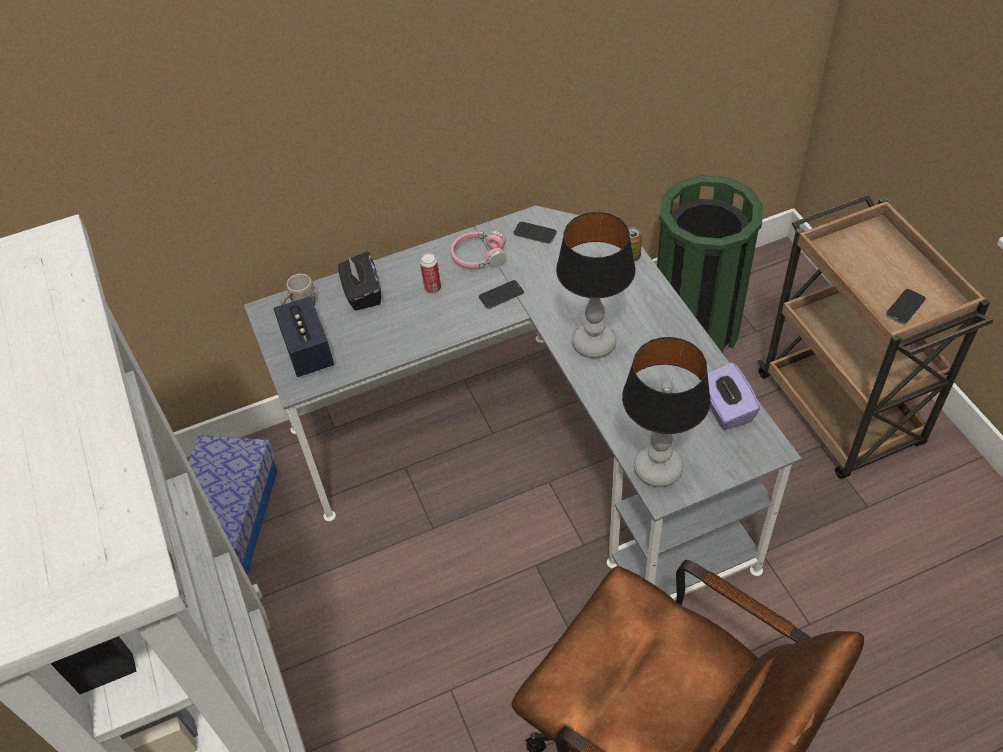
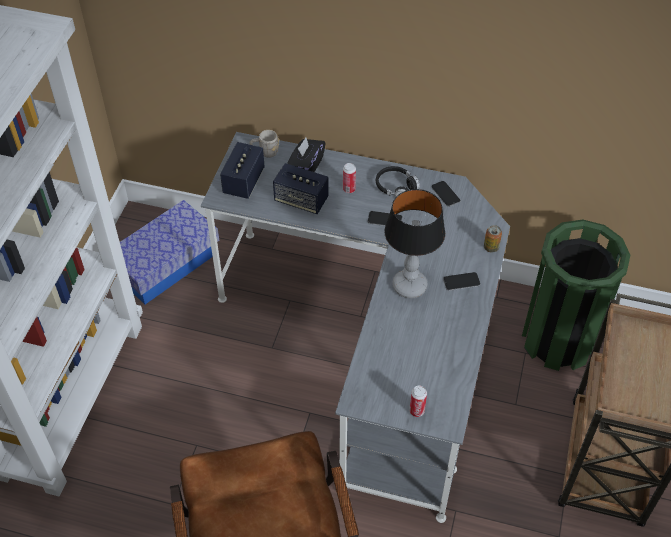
camera: 35 degrees right, 0 degrees up
pink headphones [450,231,506,269] -> black headphones [376,166,420,198]
table lamp [622,337,711,487] -> none
purple tissue box [699,362,760,430] -> none
phone [886,289,926,324] -> phone moved to [443,272,480,291]
none -> speaker [273,163,329,214]
none -> can [409,386,427,417]

